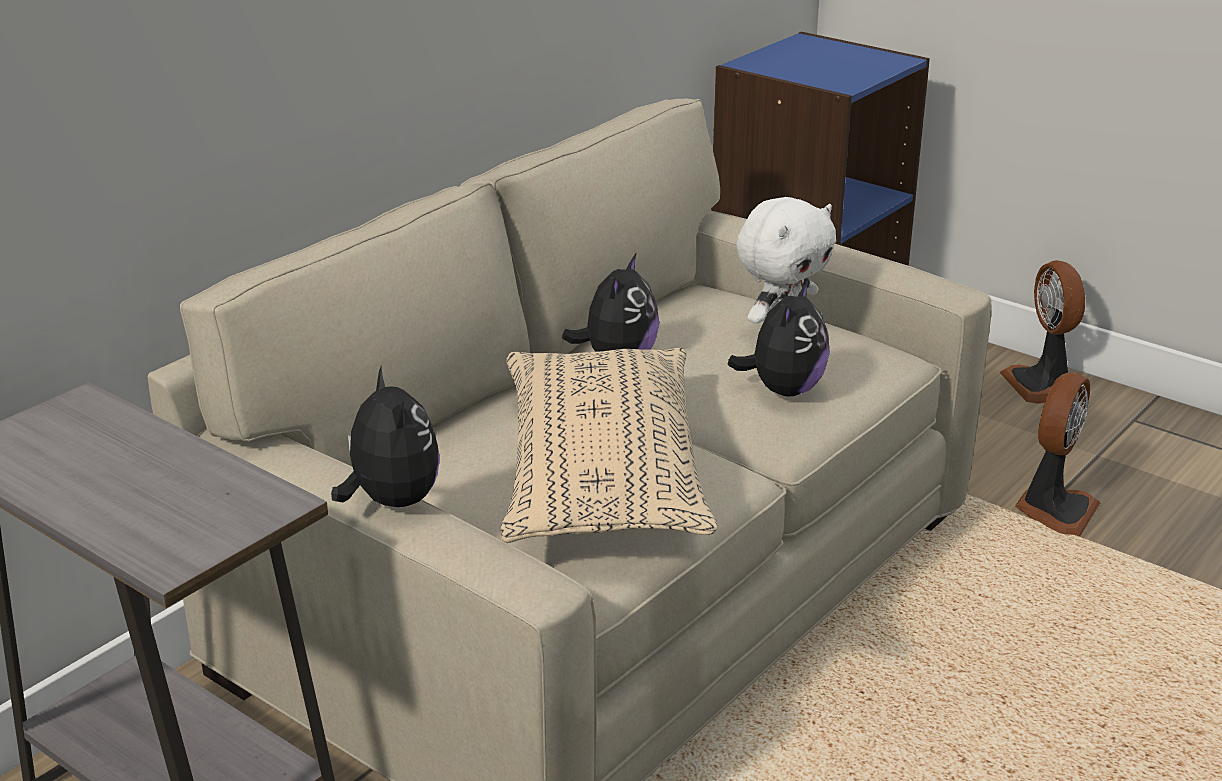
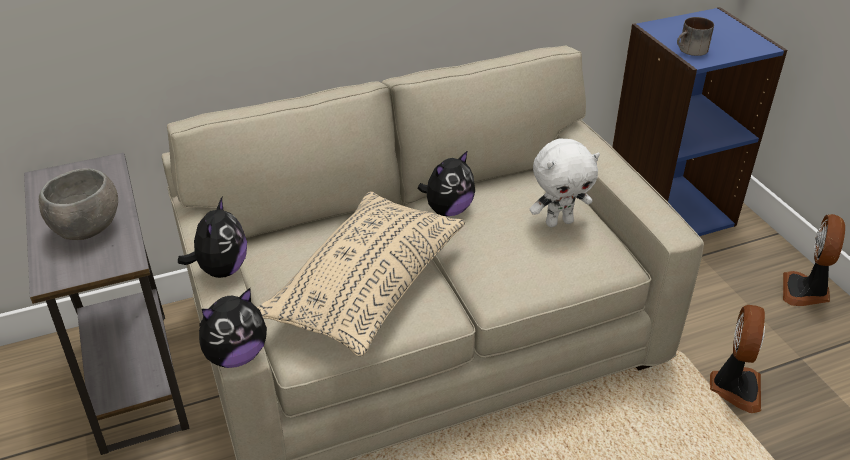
camera: 30 degrees right, 10 degrees up
plush toy [727,280,830,397] -> plush toy moved to [199,288,267,368]
fan [1015,373,1100,537] -> fan turned 45 degrees counterclockwise [710,305,765,413]
none -> grey bowl [39,168,118,240]
none -> mug [677,17,714,56]

